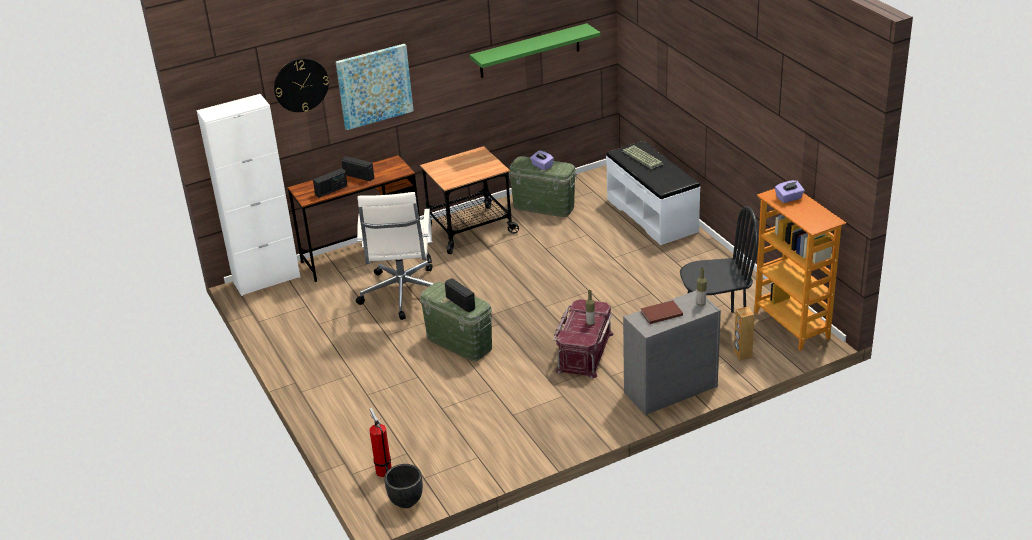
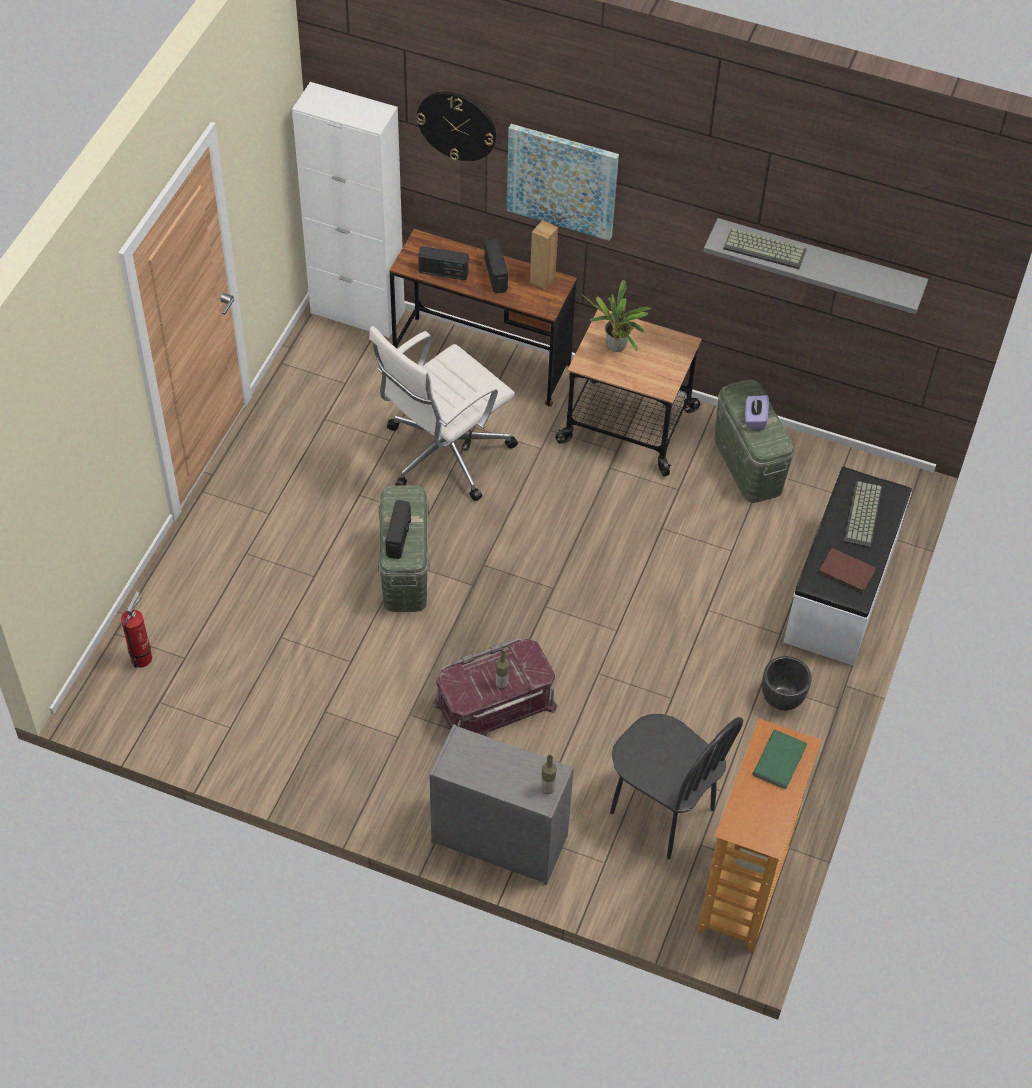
camera: 45 degrees right, 20 degrees up
black planter [384,464,423,508] -> black planter moved to [762,656,812,711]
green shelf [470,23,601,78] -> grey shelf [703,218,928,314]
brown book [641,300,683,324] -> brown book moved to [819,548,876,592]
brown speaker [734,307,754,360] -> brown speaker moved to [530,220,558,290]
purple tissue box [775,180,805,203] -> green book [753,730,807,789]
none -> potted plant [582,280,651,352]
none -> keyboard [723,228,807,269]

